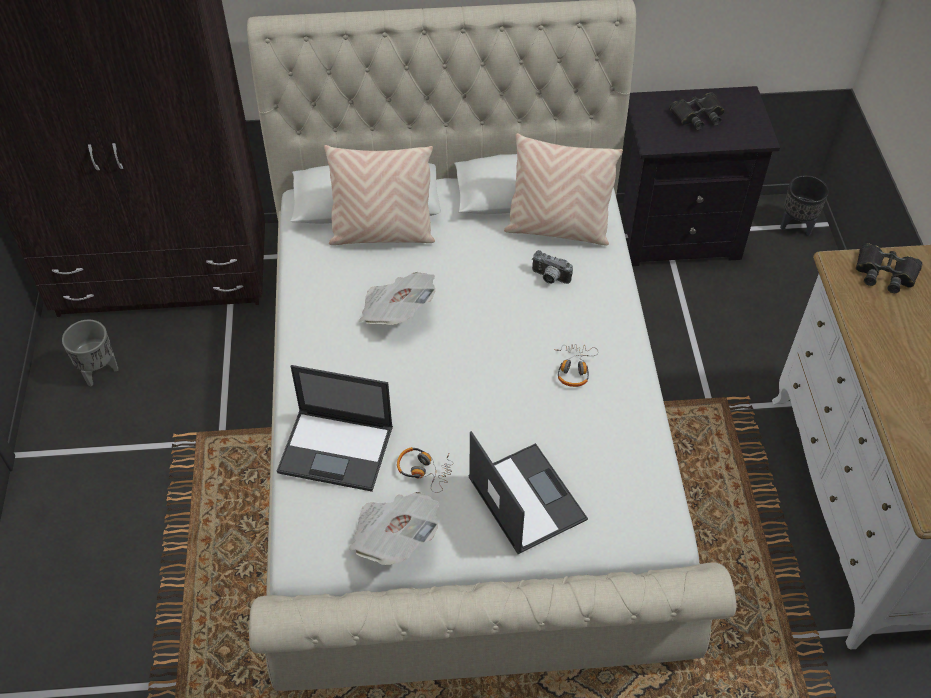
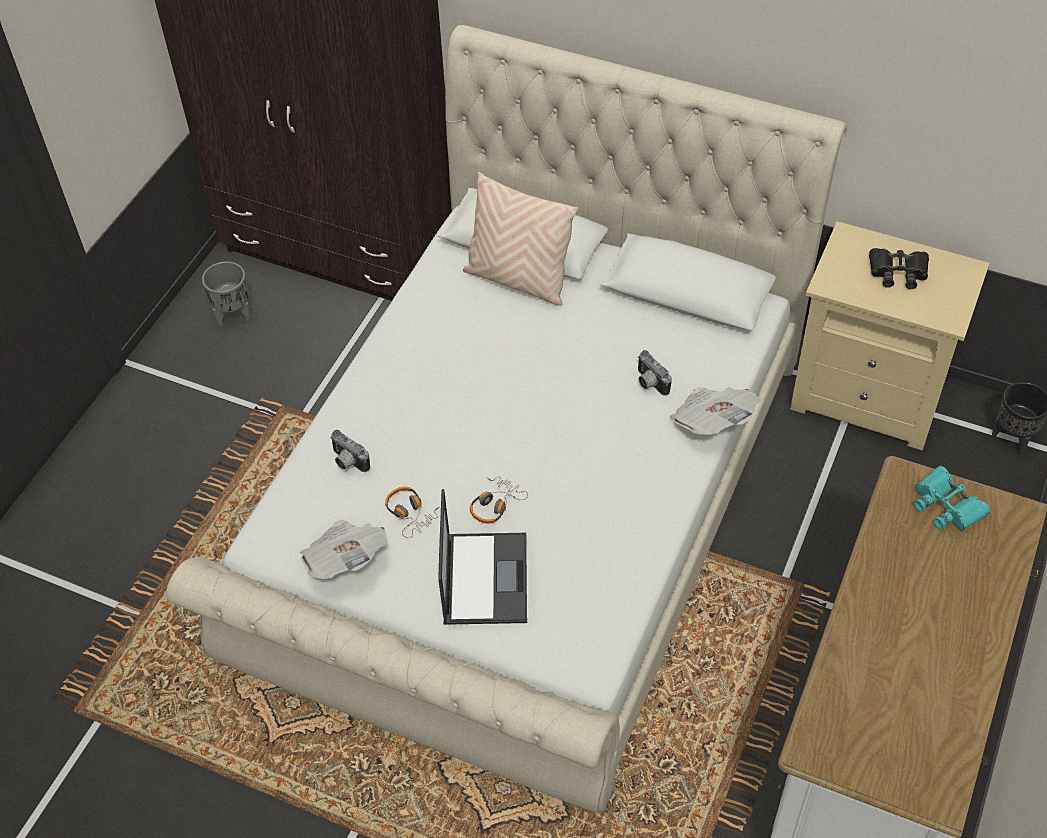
camera: 30 degrees right, 0 degrees up
laptop [277,365,393,492] -> camera [330,430,370,472]
newspaper [359,272,435,325] -> newspaper moved to [670,387,761,435]
beige pillow [504,133,623,246] -> none
headphones [554,344,599,387] -> headphones moved to [470,476,528,523]
black nightstand [622,86,780,266] -> beige nightstand [790,221,990,451]
black binoculars [856,243,922,293] -> turquoise binoculars [914,466,990,530]

